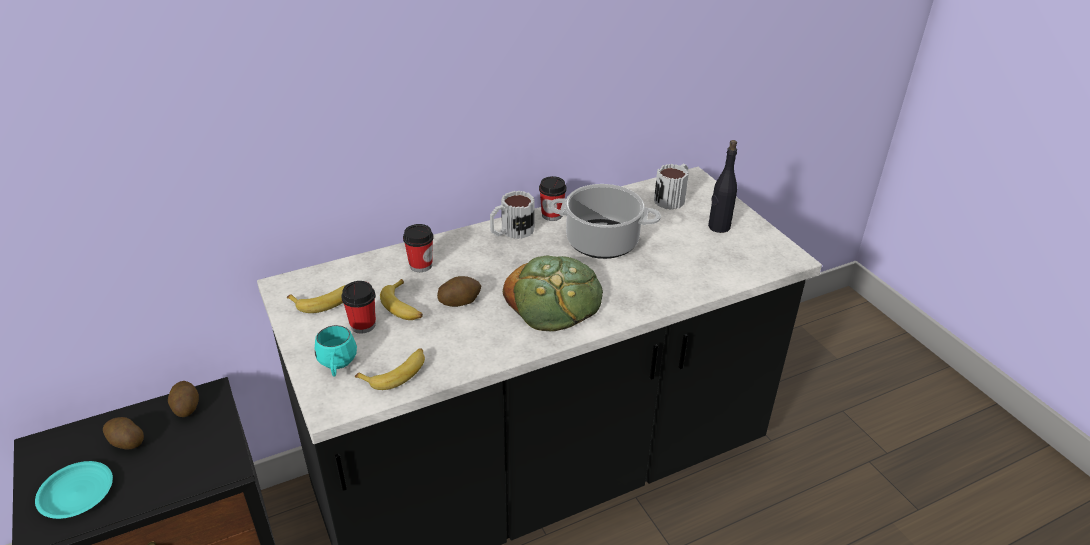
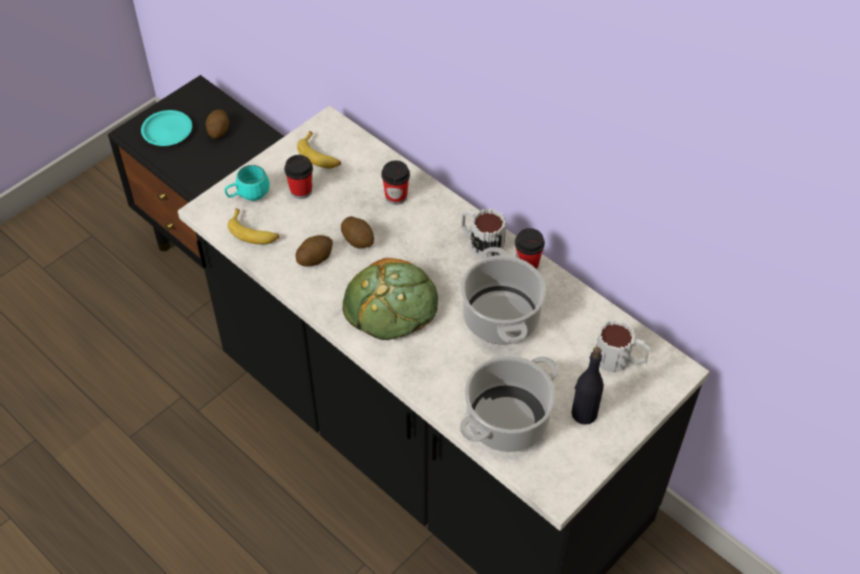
camera: 70 degrees right, 15 degrees up
potato [168,381,199,417] -> potato moved to [295,235,333,267]
banana [380,279,423,320] -> none
none -> cooking pot [460,356,558,452]

